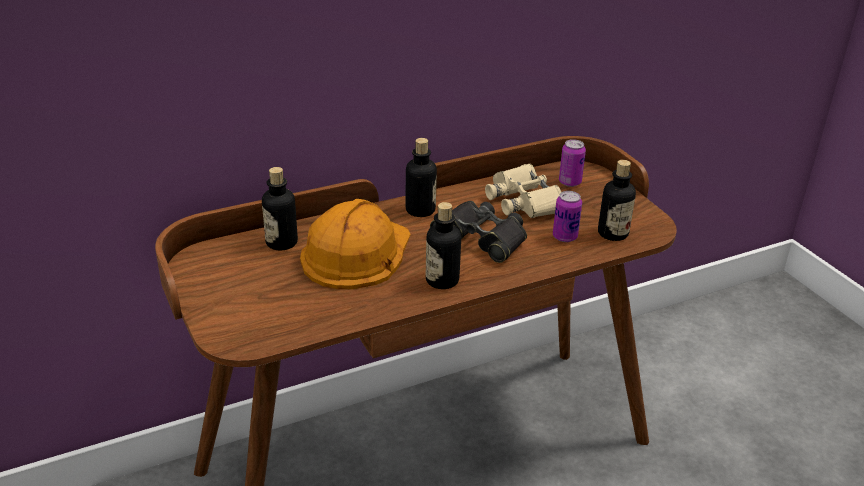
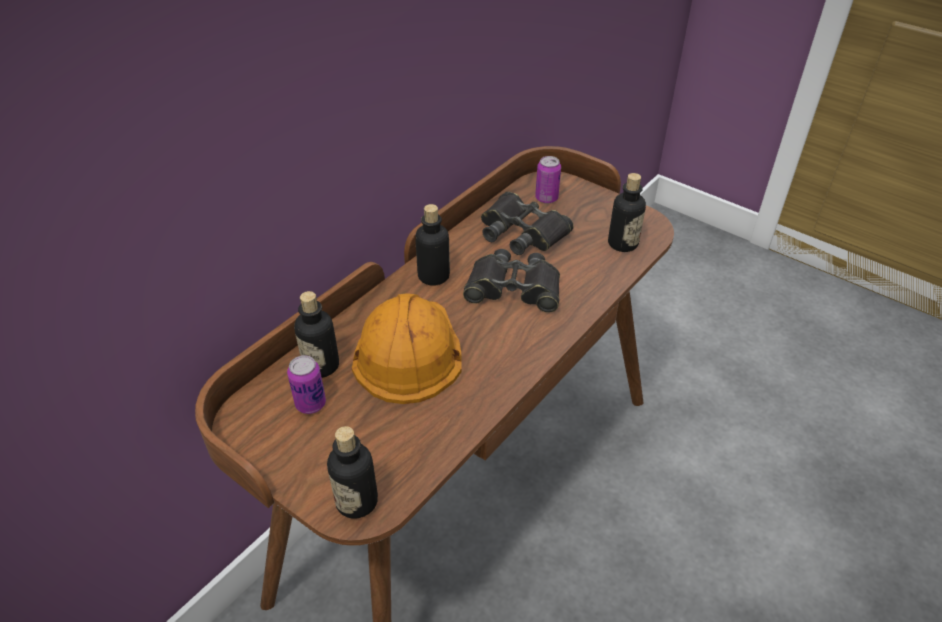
camera: 25 degrees left, 10 degrees up
bottle [426,202,461,289] -> bottle moved to [327,426,378,519]
beige binoculars [485,164,561,218] -> black binoculars [481,192,574,255]
can [553,191,582,242] -> can moved to [287,355,326,414]

